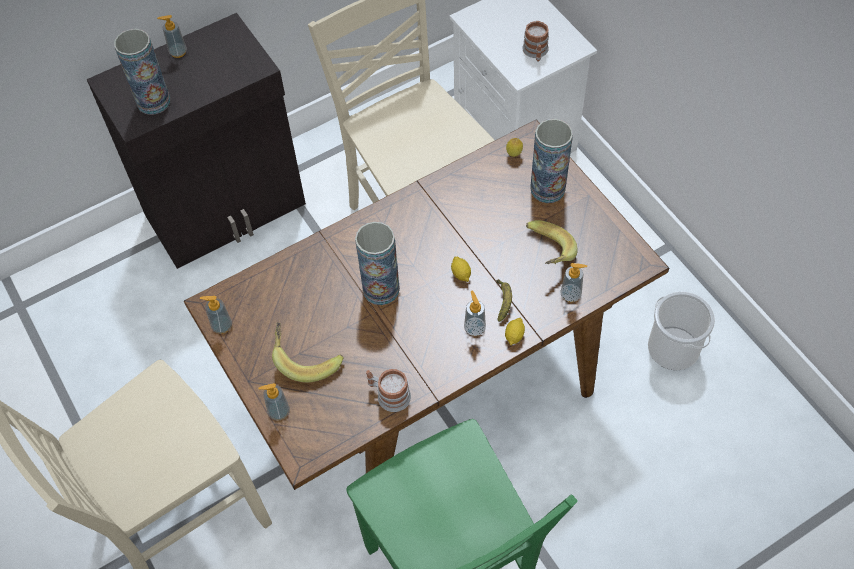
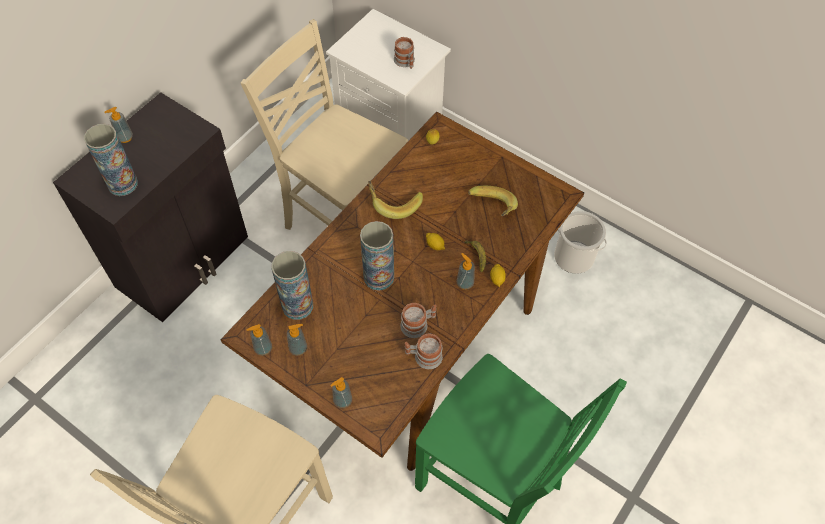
camera: 25 degrees left, 0 degrees up
banana [272,322,344,382] -> banana moved to [368,181,423,219]
vase [530,119,573,203] -> vase moved to [271,251,313,320]
soap dispenser [560,263,587,302] -> soap dispenser moved to [287,324,307,356]
none -> mug [400,303,436,338]

